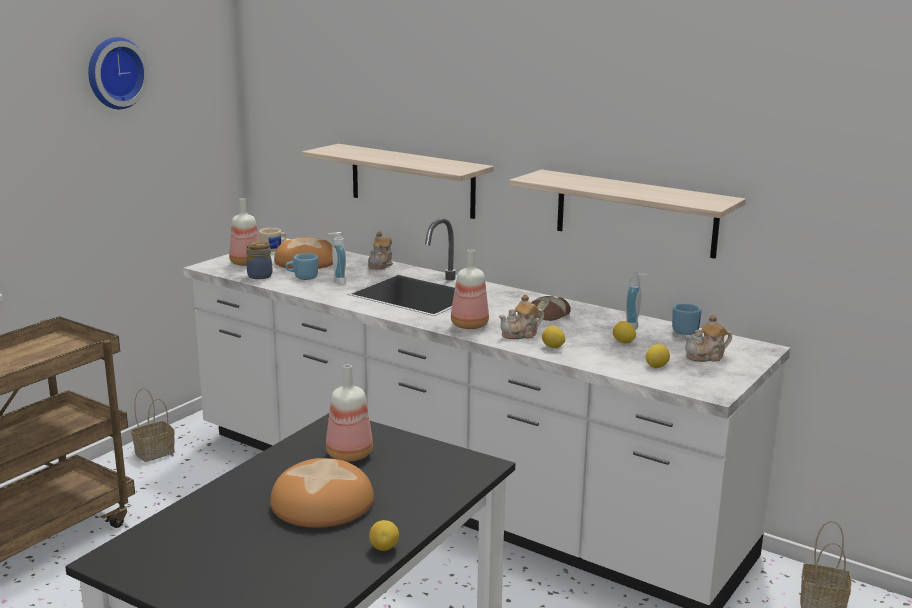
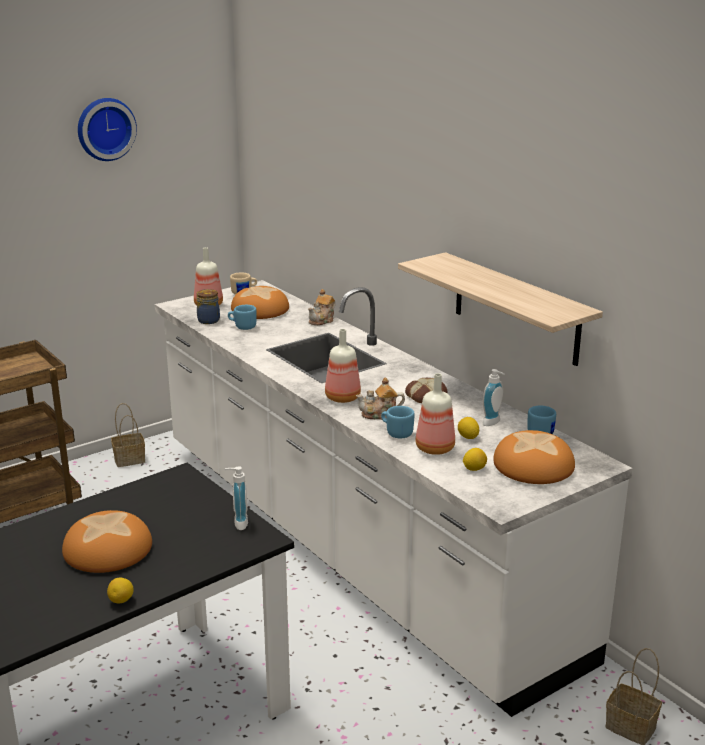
camera: 20 degrees right, 5 degrees up
shelf [302,144,494,219] -> none
bottle [326,365,373,462] -> bottle moved to [416,373,455,455]
soap dispenser [328,232,346,285] -> soap dispenser moved to [225,466,248,530]
lemon [542,326,566,348] -> blue mug [381,406,415,438]
teapot [684,315,732,362] -> bread [493,430,575,484]

